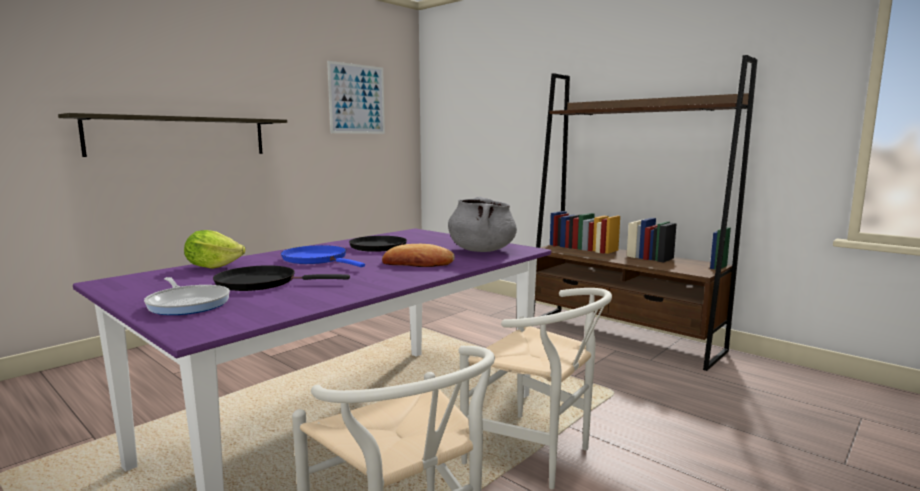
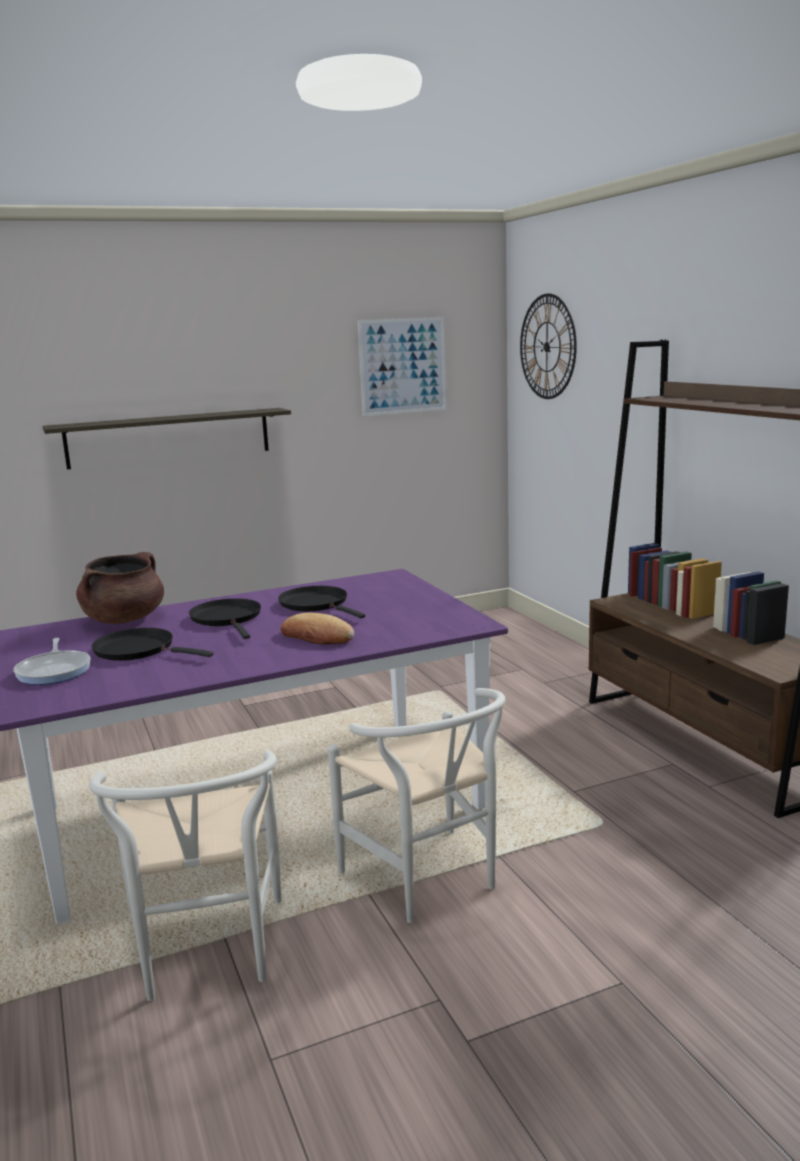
camera: 25 degrees right, 5 degrees up
lettuce [184,230,246,269] -> brown cooking pot [76,552,164,624]
blue frying pan [281,245,365,267] -> black frying pan [189,598,261,639]
grey cooking pot [448,197,517,252] -> none
none -> wall clock [520,294,577,399]

